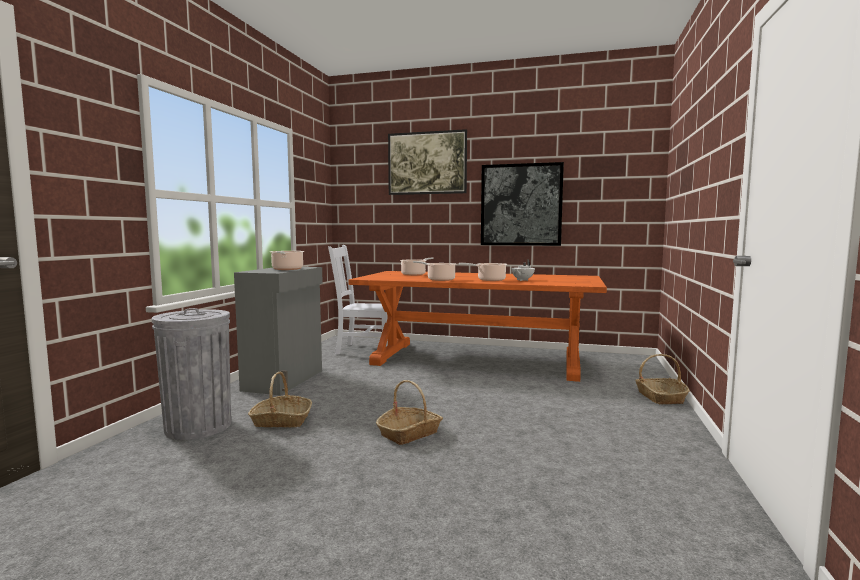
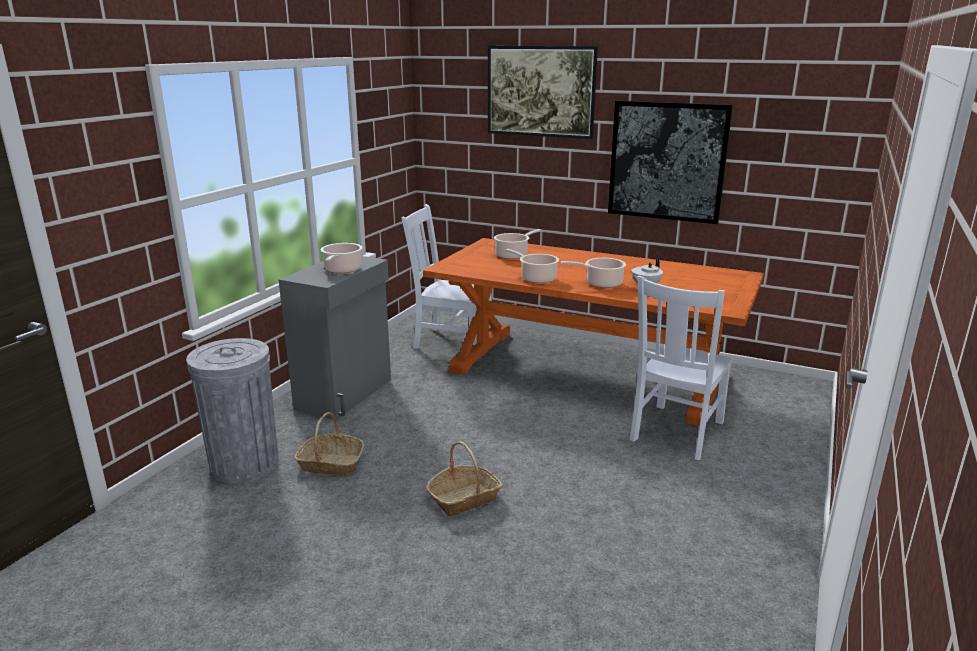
camera: 10 degrees right, 15 degrees up
basket [635,354,690,404] -> none
none -> white chair [630,276,732,460]

